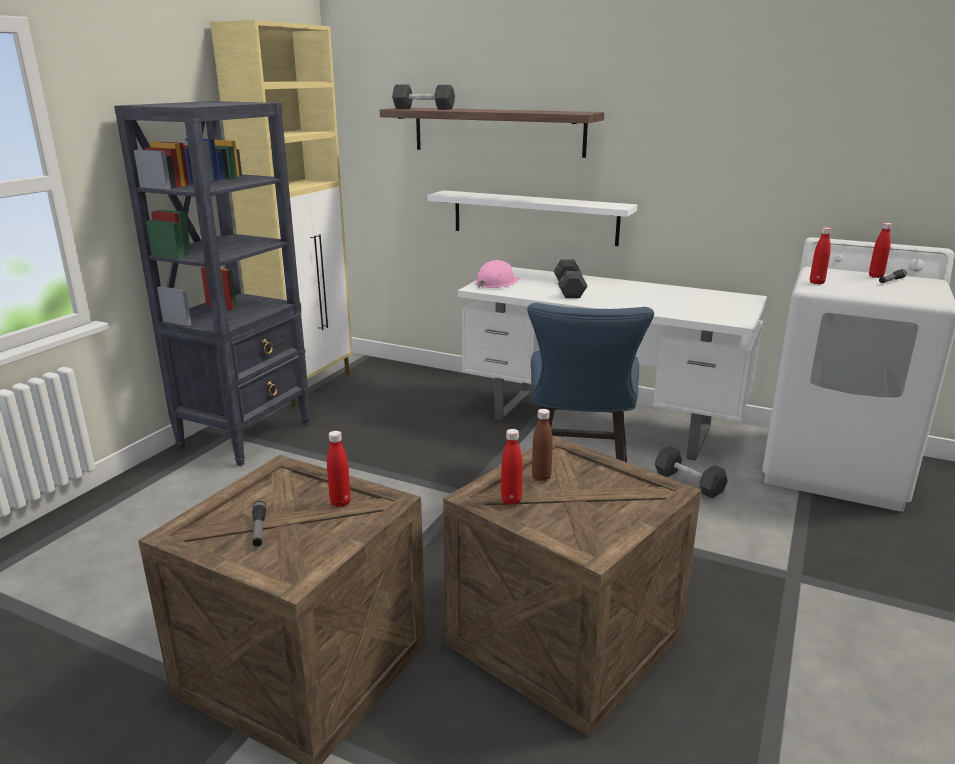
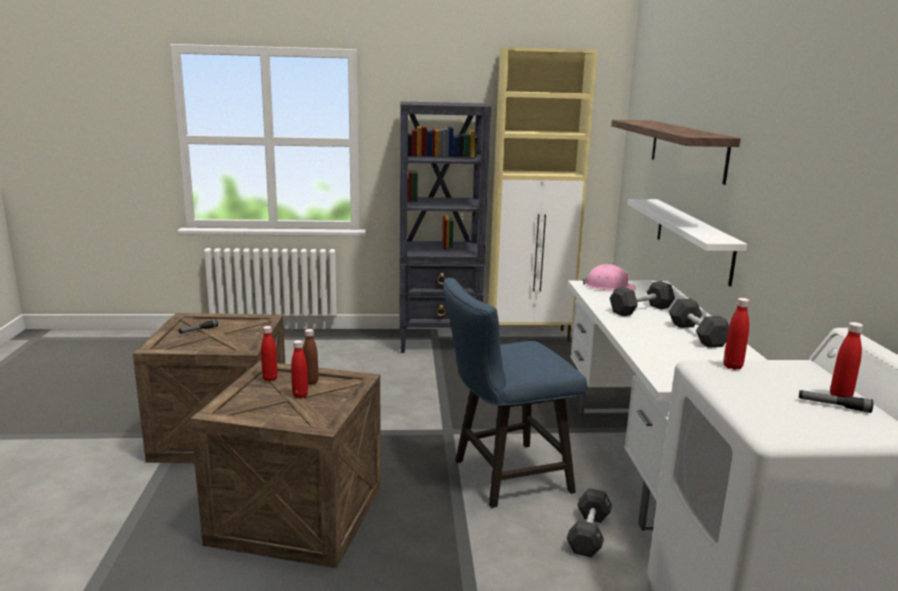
camera: 60 degrees right, 5 degrees down
red bottle [327,431,351,507] -> red bottle moved to [291,340,308,398]
black dumbbell [392,84,455,110] -> black dumbbell moved to [669,299,729,348]

